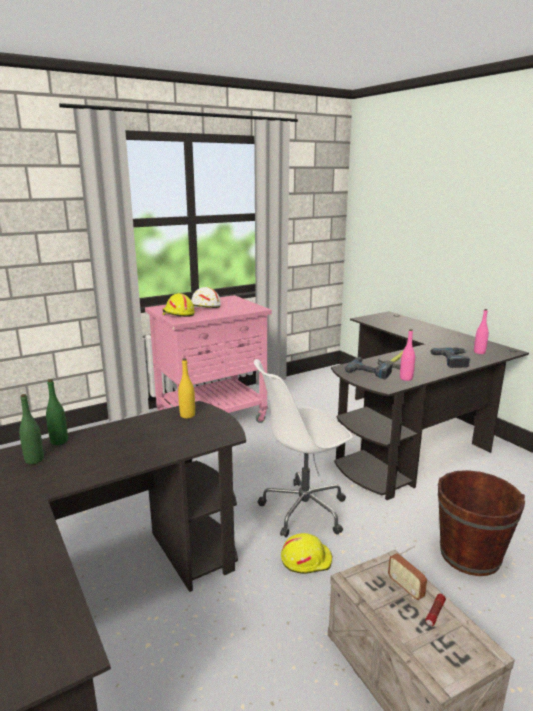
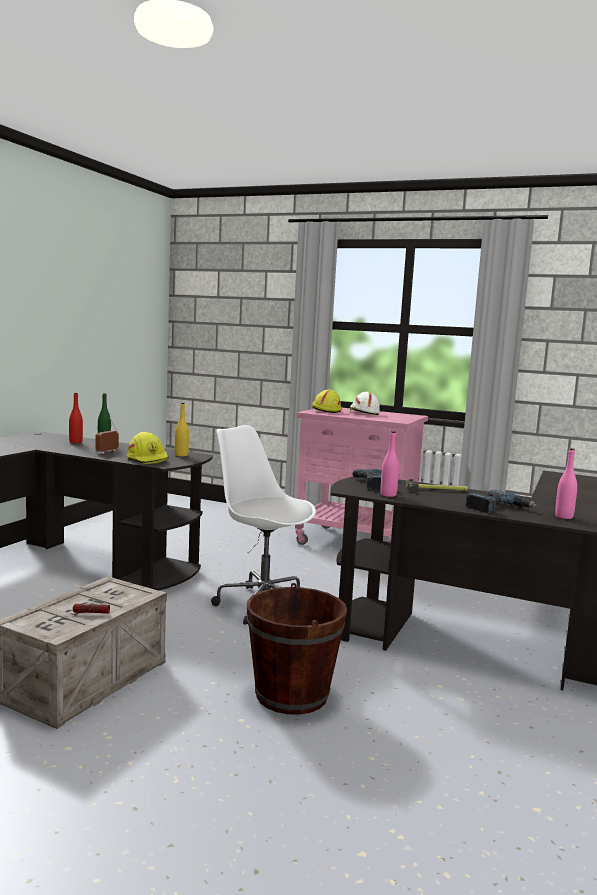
camera: 55 degrees right, 10 degrees down
green bottle [19,394,44,464] -> red bottle [69,393,83,443]
yellow hard hat [281,533,333,574] -> yellow hard hat moved to [127,432,169,464]
radio [388,546,427,600] -> radio moved to [95,418,119,454]

